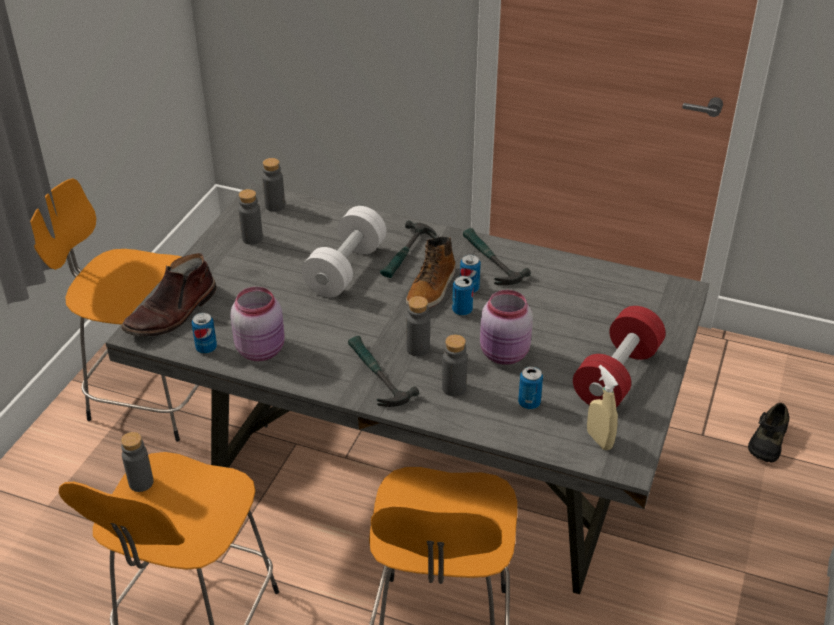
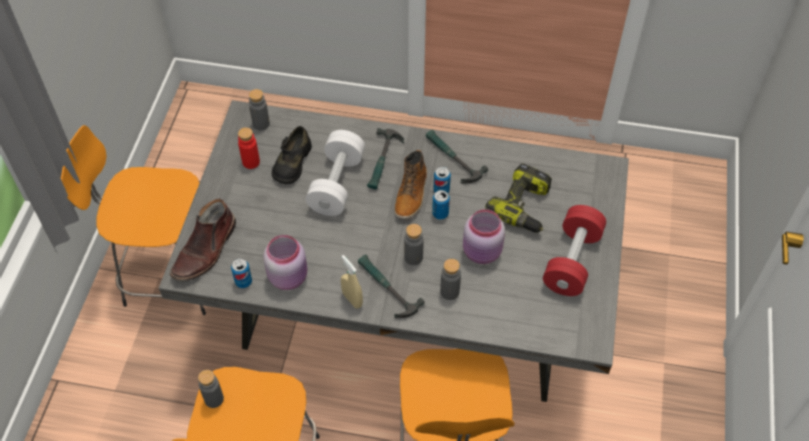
camera: 10 degrees left, 15 degrees up
grey bottle [238,189,263,245] -> red bottle [238,127,260,169]
can [518,366,543,409] -> none
beige spray bottle [587,365,618,450] -> beige spray bottle moved to [341,255,363,308]
black shoe [748,403,789,463] -> black shoe moved to [272,126,312,184]
none -> power drill [485,164,552,233]

